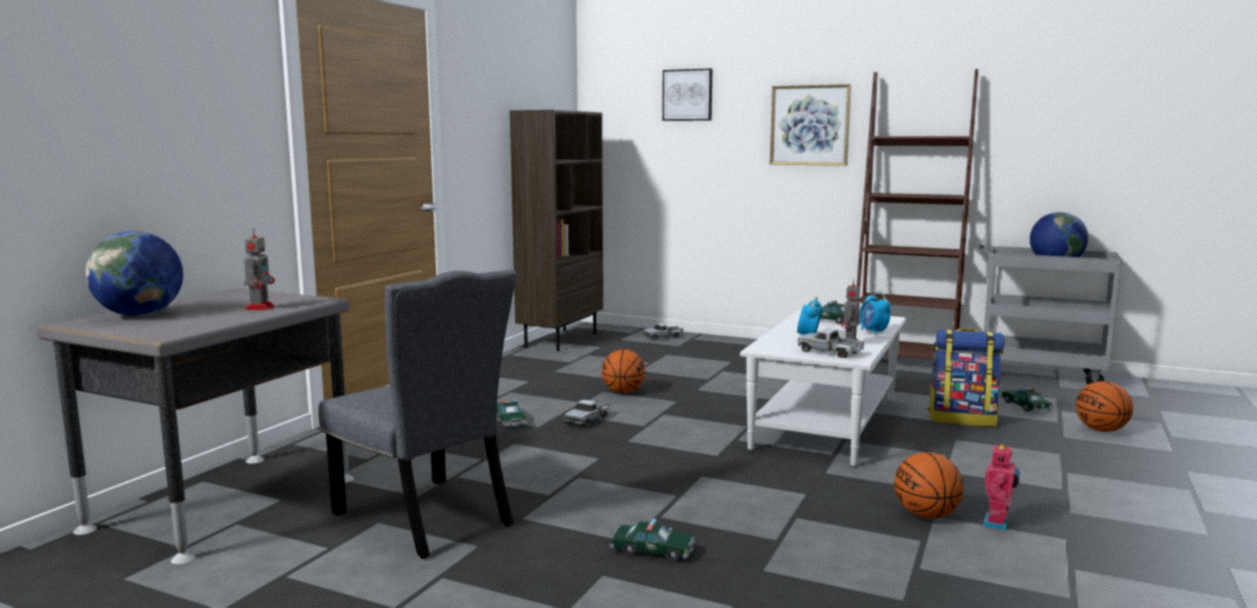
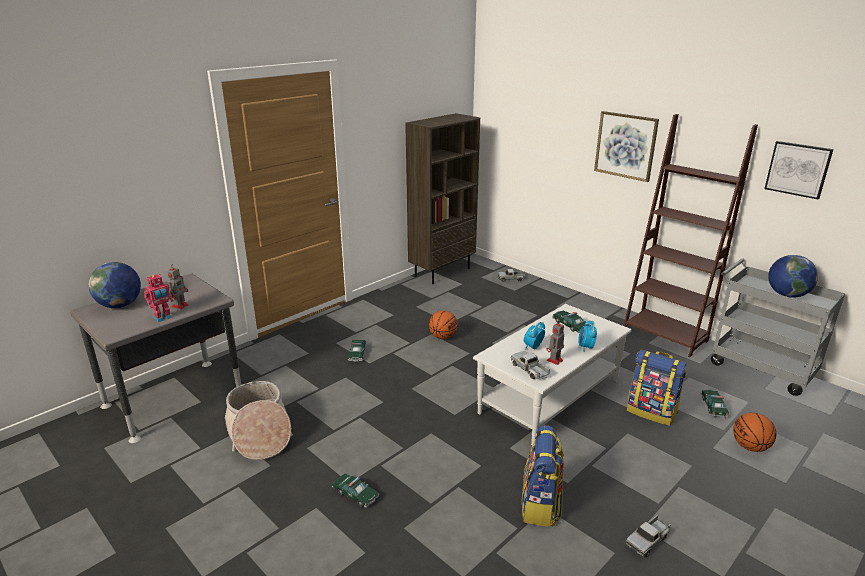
camera: 20 degrees right, 15 degrees up
grey chair [318,270,517,559] -> basket [225,381,293,460]
toy truck [564,400,609,427] -> toy truck moved to [626,515,671,557]
picture [662,68,712,121] -> picture moved to [764,141,834,199]
basketball [894,452,964,519] -> backpack [521,425,564,527]
toy robot [983,443,1020,531] -> toy robot moved to [144,274,173,322]

